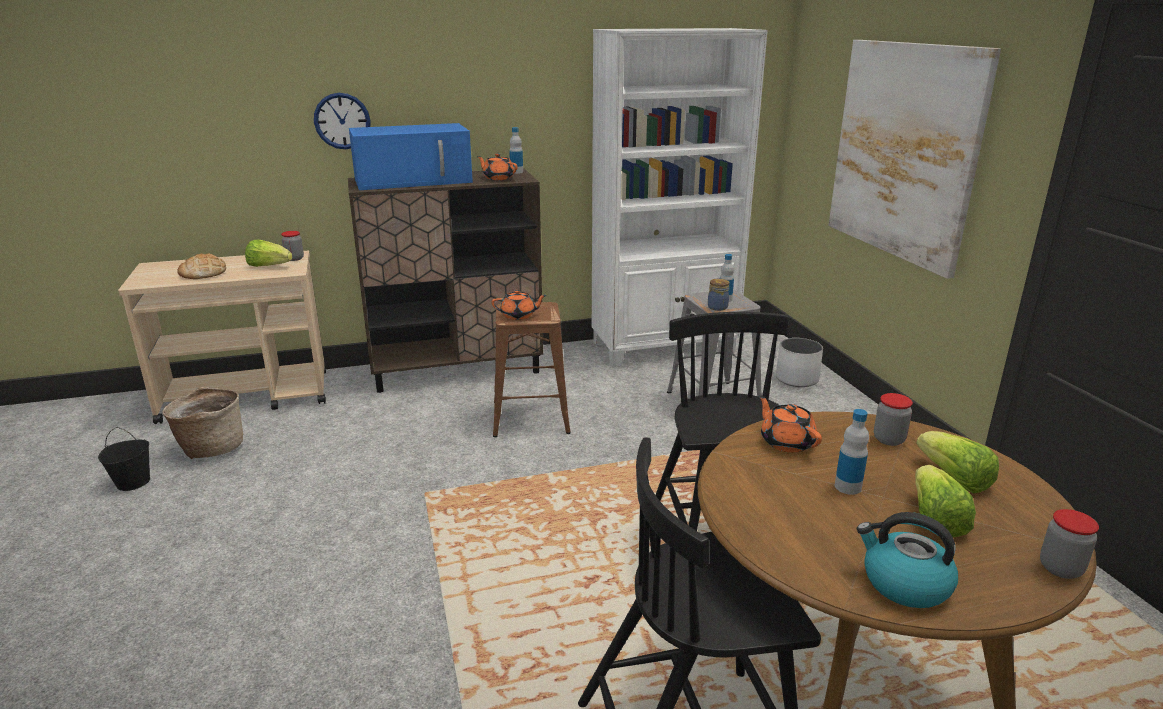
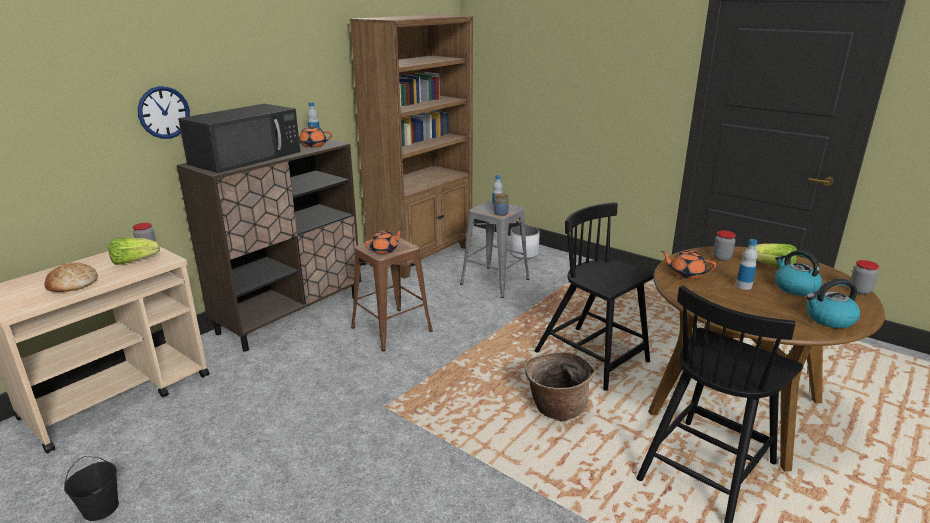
camera: 35 degrees left, 0 degrees up
basket [162,387,243,459] -> basket moved to [525,352,595,421]
blue microwave [349,123,473,190] -> black microwave [178,104,301,173]
white bookcase [592,28,768,367] -> brown bookcase [350,15,473,279]
picture [828,40,1001,279] -> none
lettuce [915,465,976,537] -> kettle [775,250,822,296]

